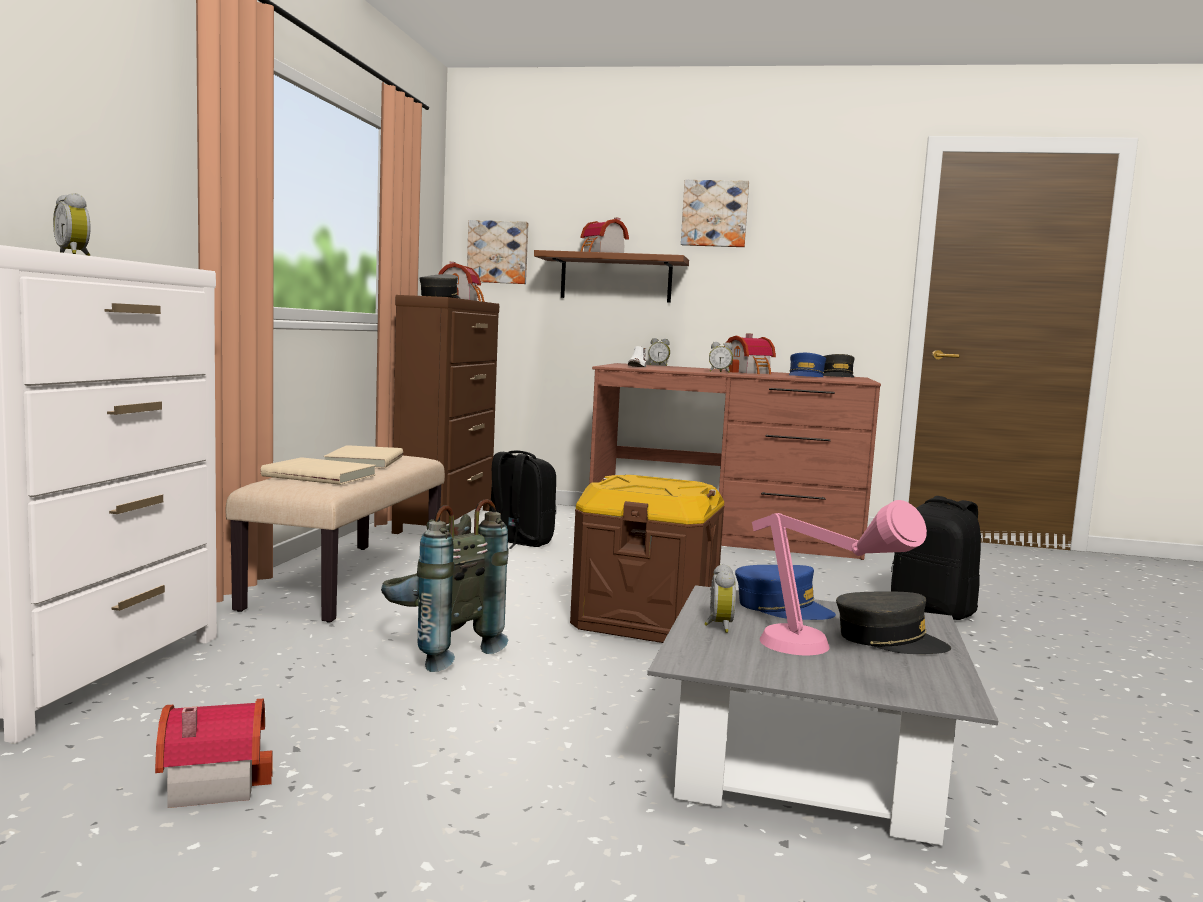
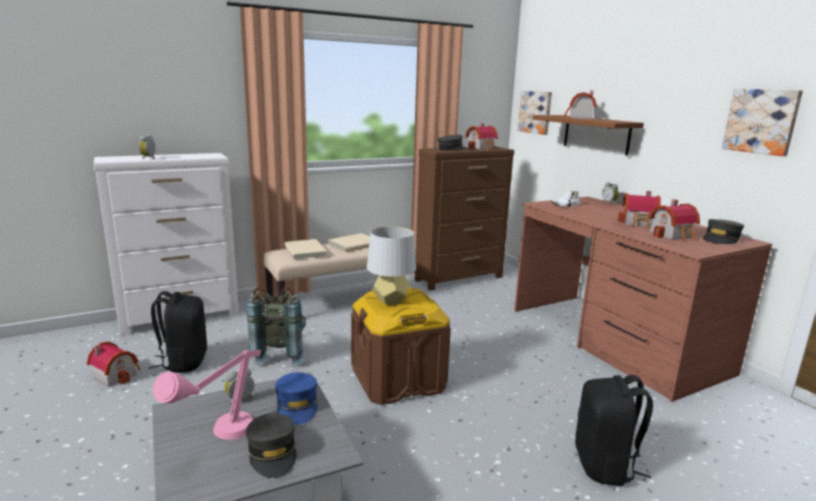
camera: 50 degrees right, 10 degrees up
black backpack [489,451,556,549] -> black backpack moved to [149,291,207,373]
picture [681,180,749,247] -> picture moved to [722,89,803,156]
alarm clock [709,342,733,373] -> none
blue cap [789,353,826,377] -> toy house [648,199,700,242]
none -> grey table lamp [367,227,416,305]

